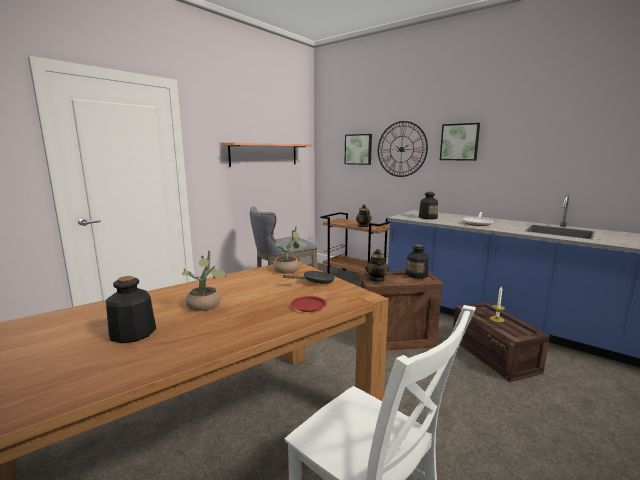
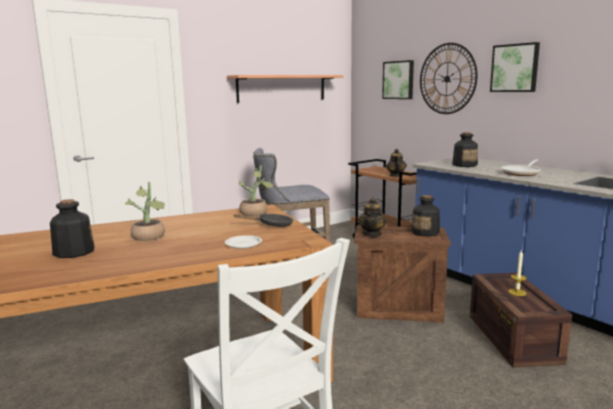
camera: 15 degrees right, 0 degrees up
red plate [291,296,327,312] -> white plate [225,235,262,249]

